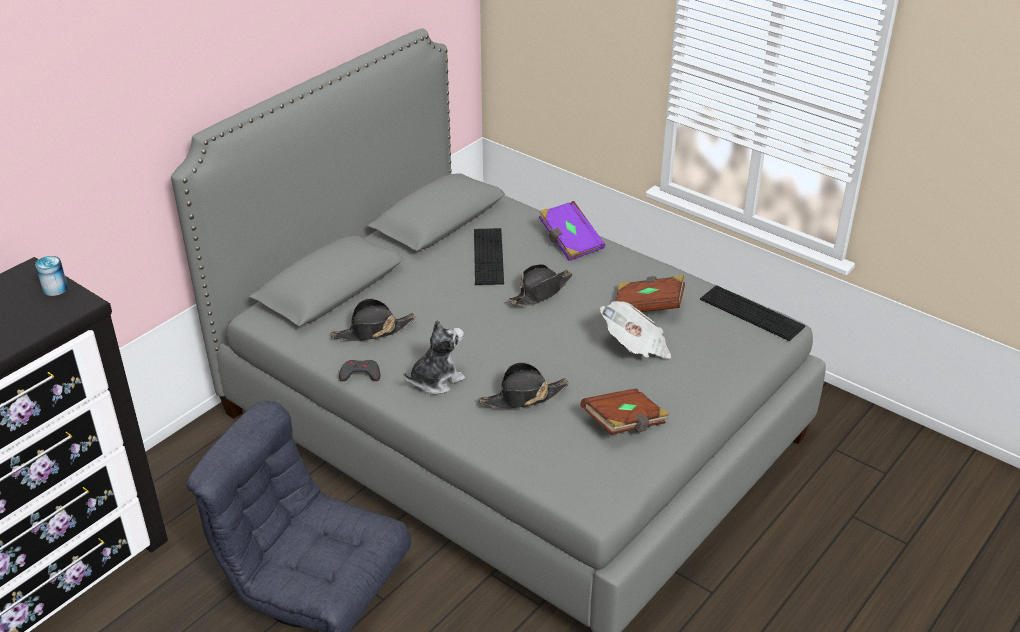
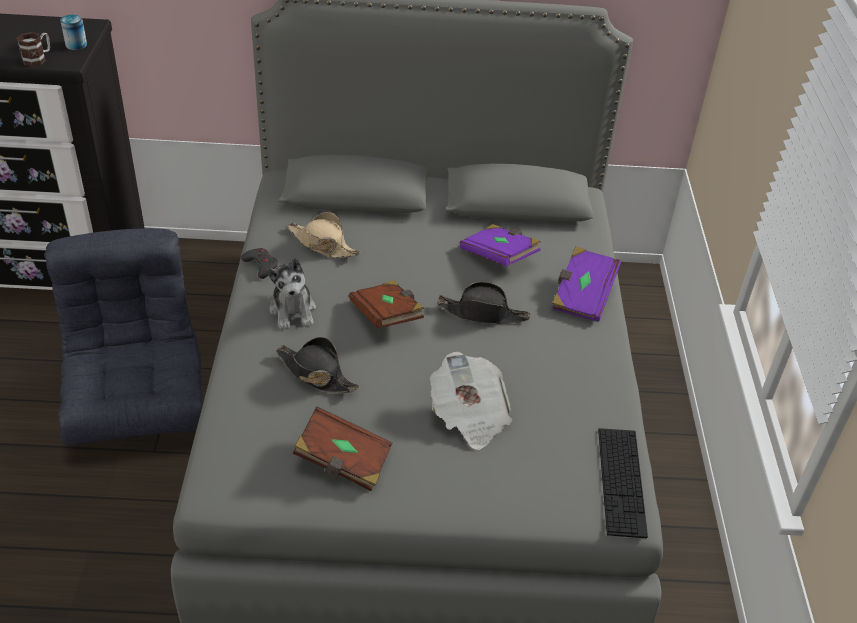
camera: 50 degrees right, 5 degrees up
black hat [330,298,415,341] -> beige hat [287,212,361,258]
plush toy [403,319,465,394] -> plush toy turned 60 degrees clockwise [267,258,316,330]
keyboard [474,228,504,285] -> purple book [460,224,540,266]
brown book [615,275,685,312] -> brown book moved to [349,280,424,329]
none -> mug [17,32,50,66]

